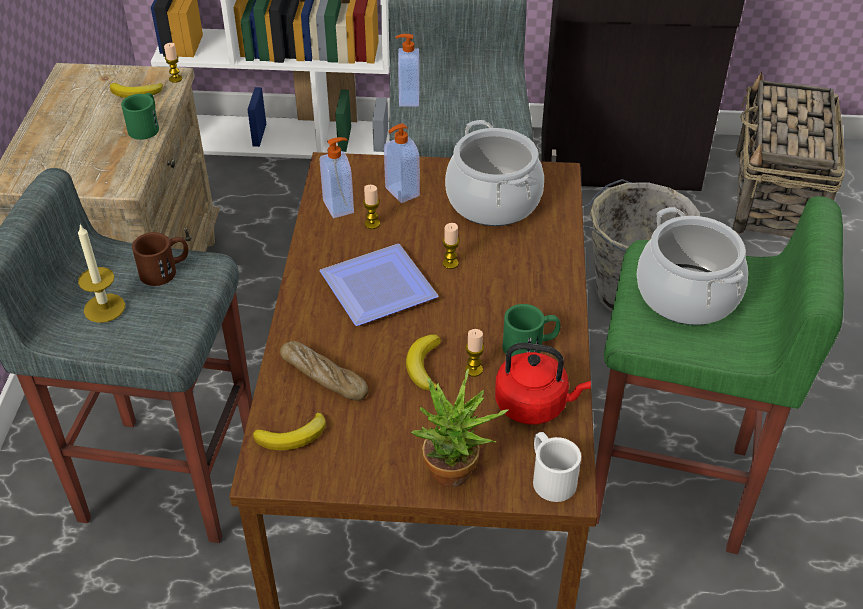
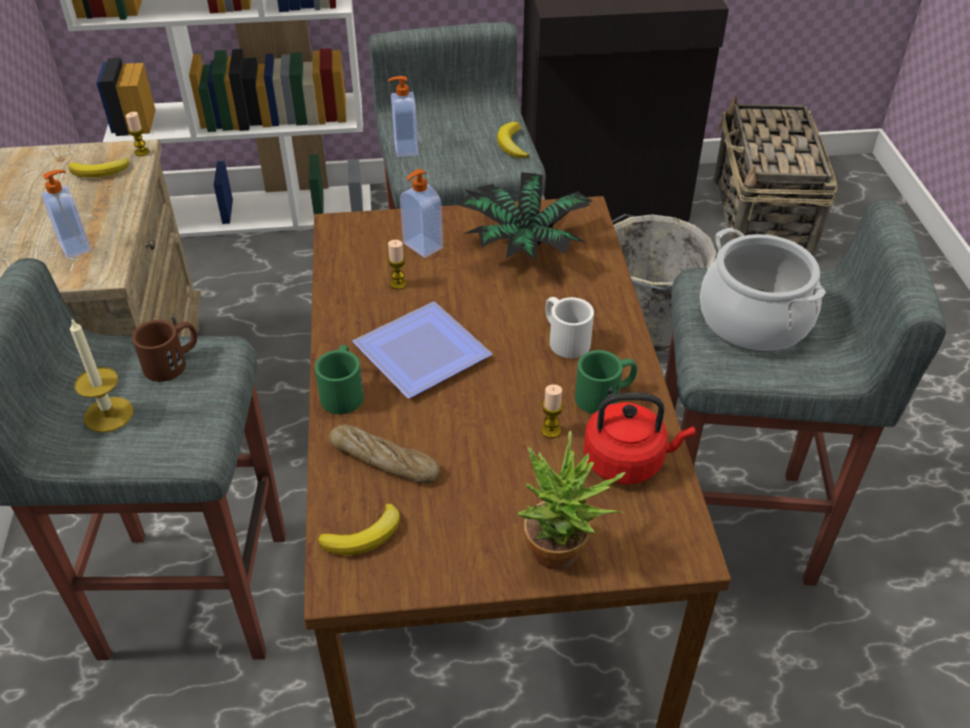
camera: 10 degrees left, 0 degrees up
green mug [121,93,159,140] -> green mug moved to [315,345,364,414]
soap dispenser [320,137,354,218] -> soap dispenser moved to [41,170,91,259]
banana [406,335,441,390] -> banana moved to [497,122,530,158]
candle [443,223,459,269] -> none
cooking pot [445,120,544,226] -> potted plant [458,172,592,261]
white mug [533,432,581,502] -> white mug moved to [545,297,594,358]
green stool [595,196,844,554] -> grey stool [665,199,946,586]

